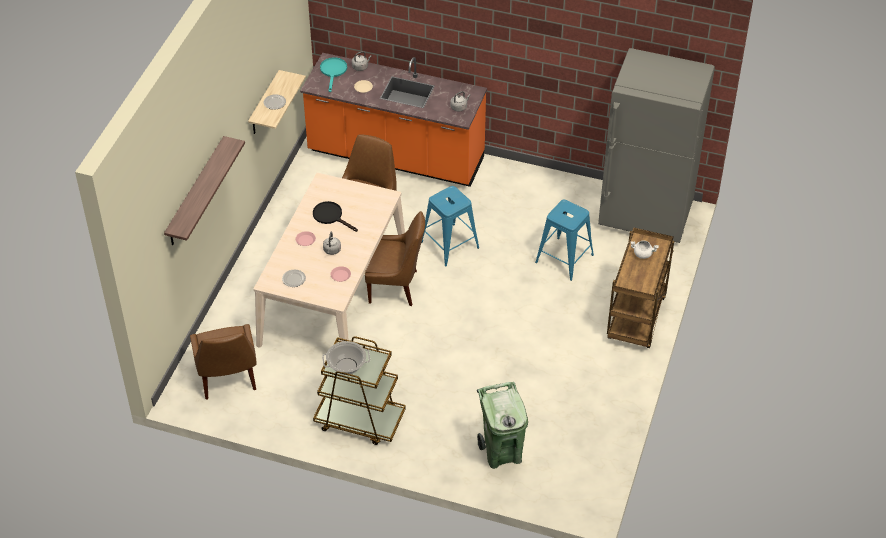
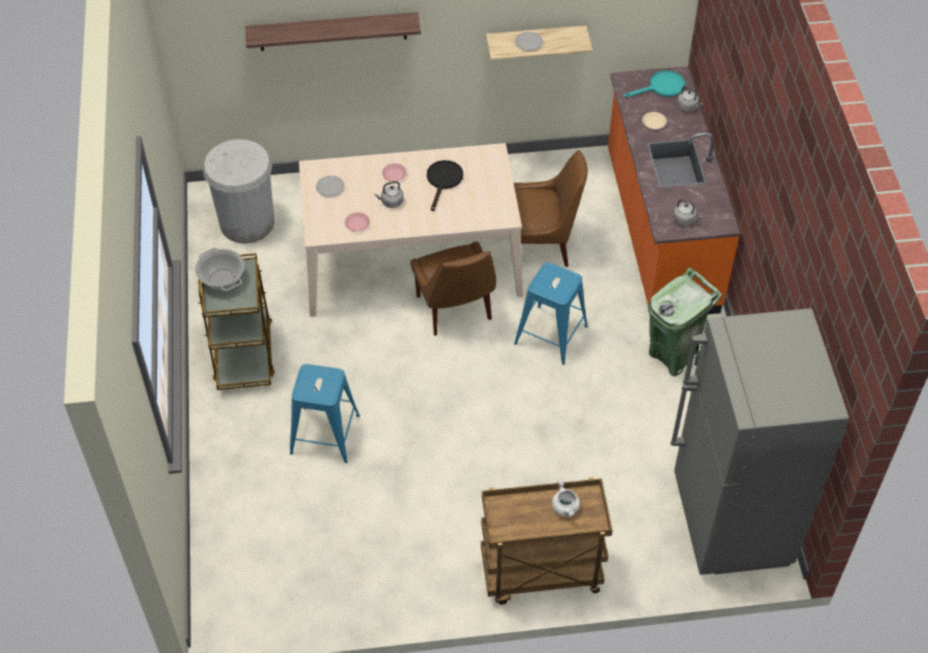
camera: 65 degrees right, 5 degrees up
brown chair [190,324,256,399] -> white trash can [203,139,275,244]
green trash can [477,382,528,469] -> green trash can moved to [648,267,722,377]
blue stool [535,200,594,281] -> blue stool moved to [290,364,360,463]

